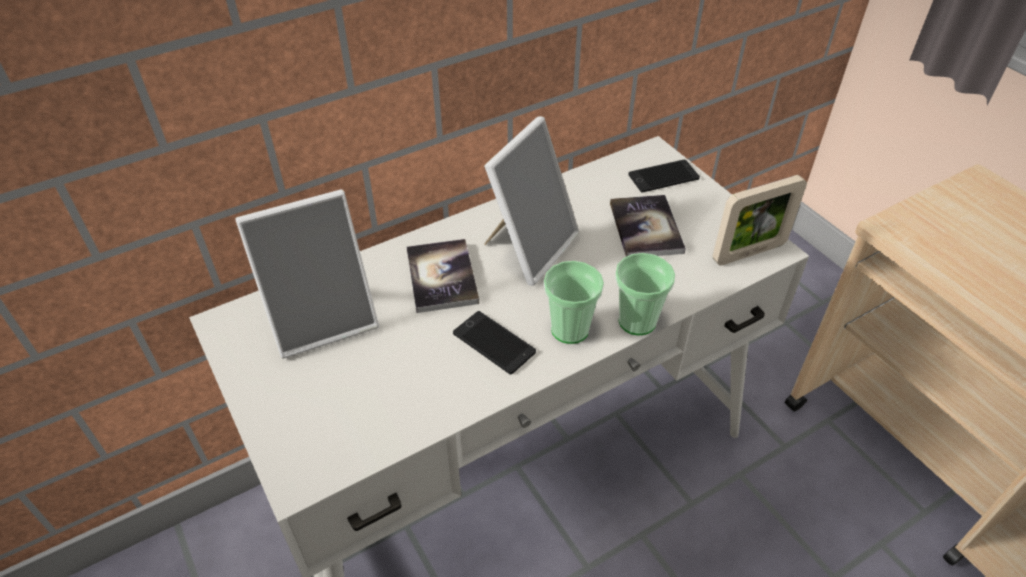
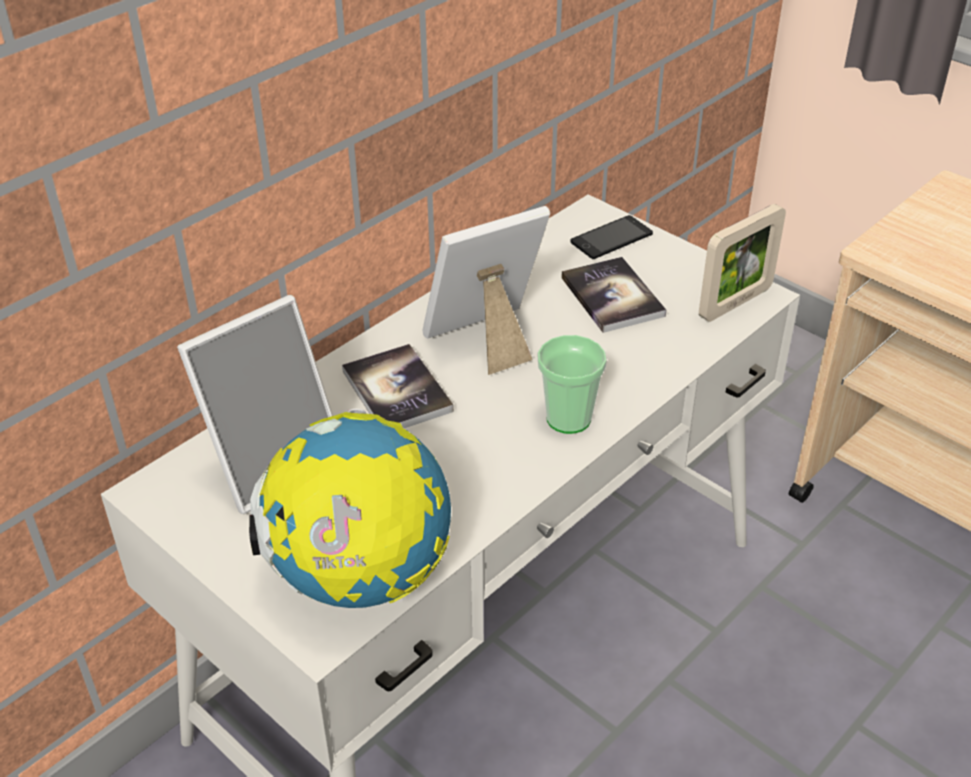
camera: 15 degrees left, 5 degrees down
phone [453,311,536,374] -> none
picture frame [484,116,579,286] -> picture frame turned 135 degrees counterclockwise [422,206,550,375]
cup [615,253,675,335] -> none
none -> globe [249,409,451,608]

